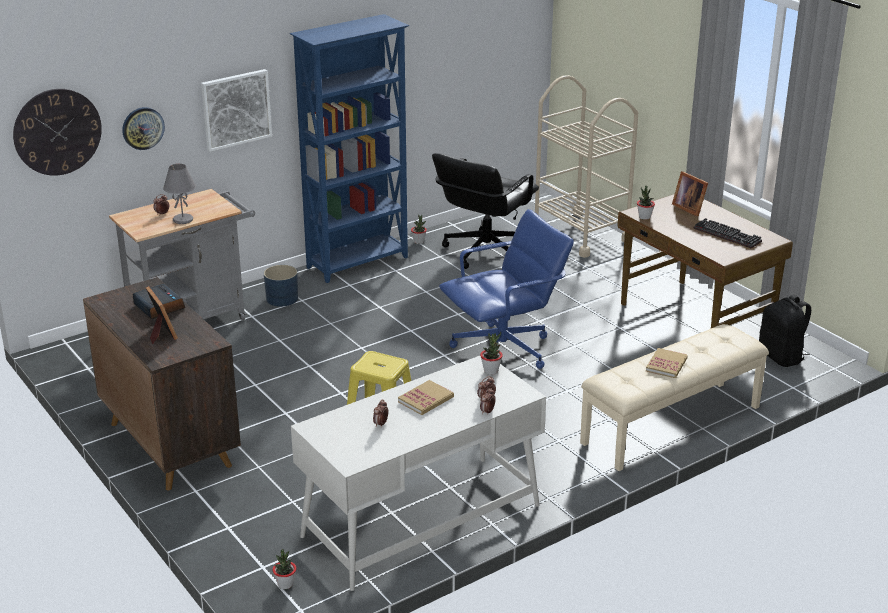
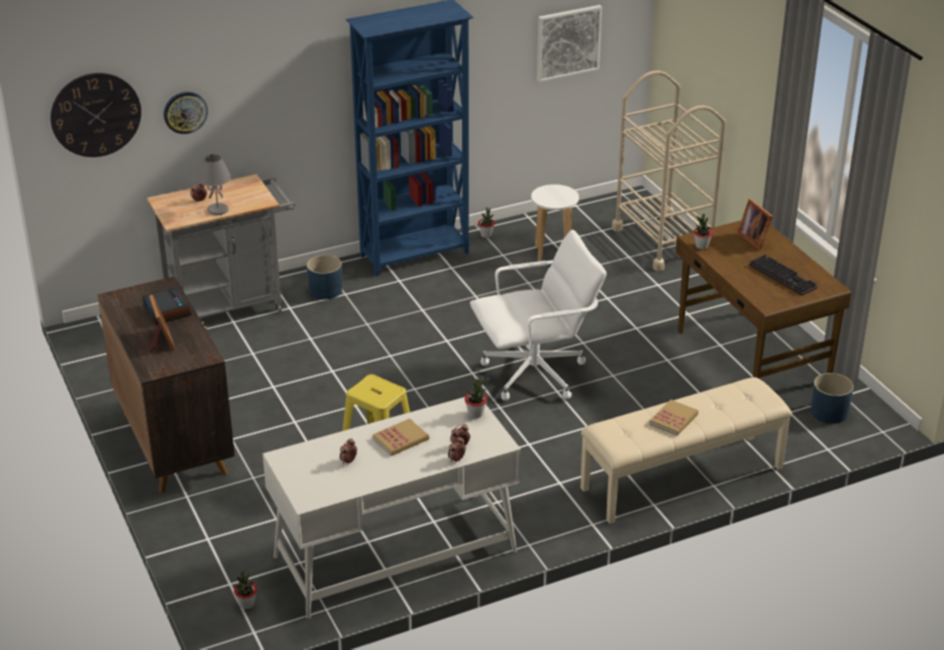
camera: 10 degrees right, 5 degrees up
picture [201,69,272,152] -> picture moved to [537,5,602,82]
black office chair [432,153,539,269] -> white stool [531,184,579,262]
blue office chair [439,209,574,369] -> white office chair [470,230,607,401]
black backpack [759,294,811,367] -> blue planter [811,373,854,423]

